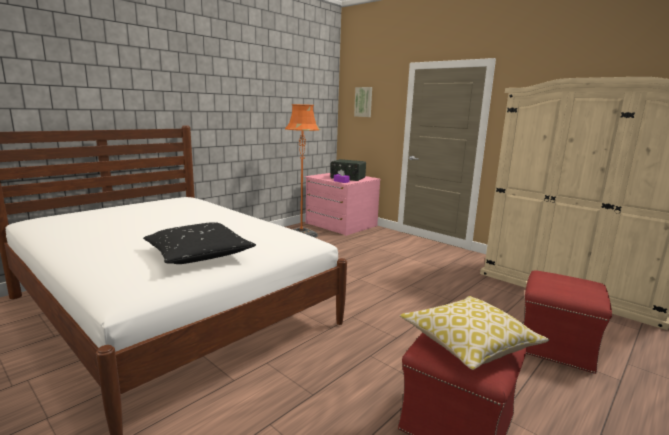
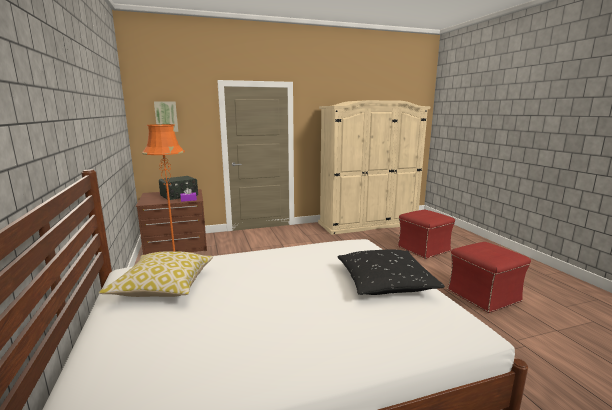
camera: 60 degrees left, 0 degrees up
pink dresser [305,173,380,236] -> brown dresser [136,189,207,255]
pillow [400,296,549,370] -> pillow moved to [99,251,213,297]

